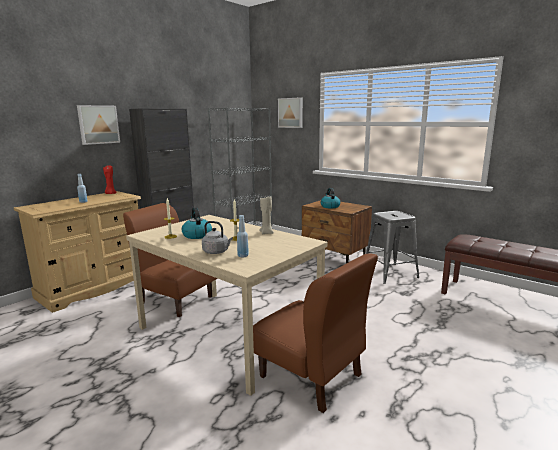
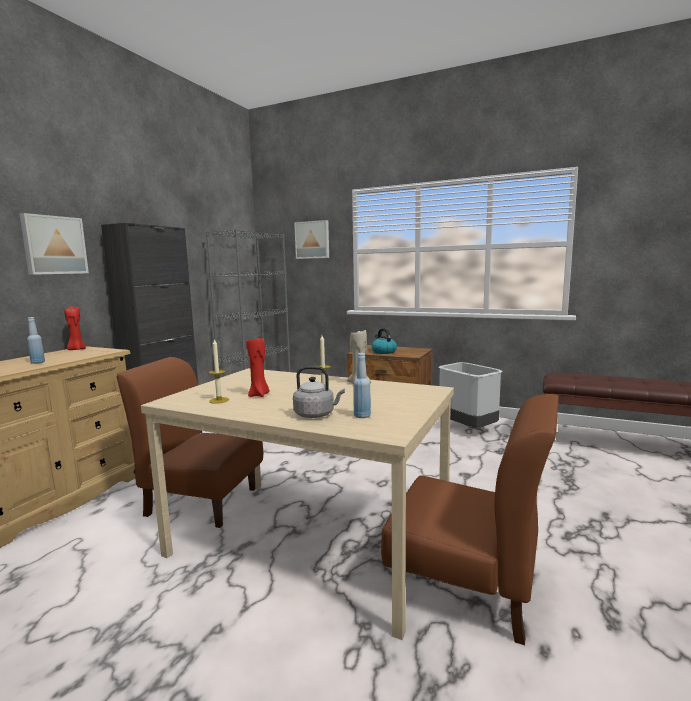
camera: 15 degrees left, 5 degrees down
kettle [182,208,212,239] -> red candle [246,338,270,397]
grey stool [366,211,419,284] -> grey trash can [439,362,502,428]

